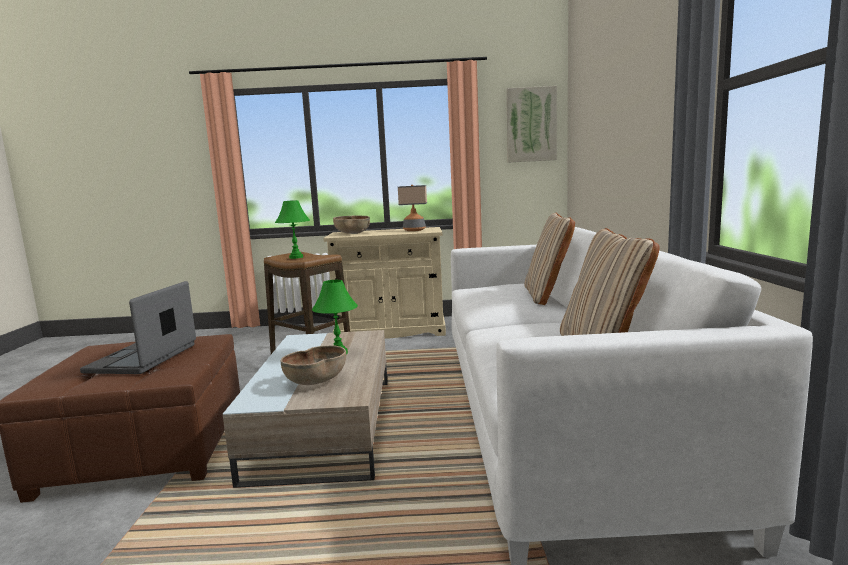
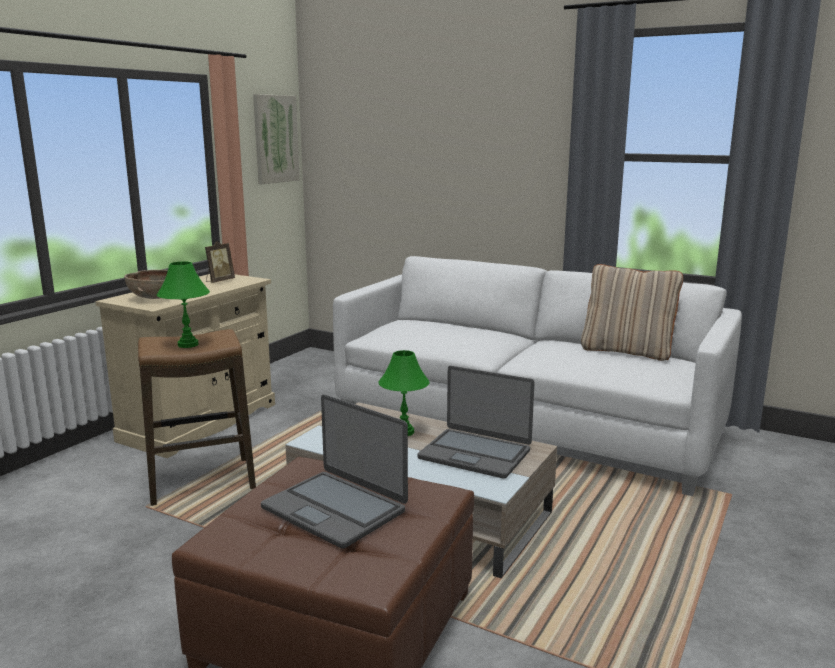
camera: 60 degrees left, 5 degrees up
brown bowl [281,345,346,385] -> laptop [417,366,535,479]
table lamp [398,185,427,231] -> picture frame [205,241,235,283]
beige pillow [524,212,575,305] -> none

